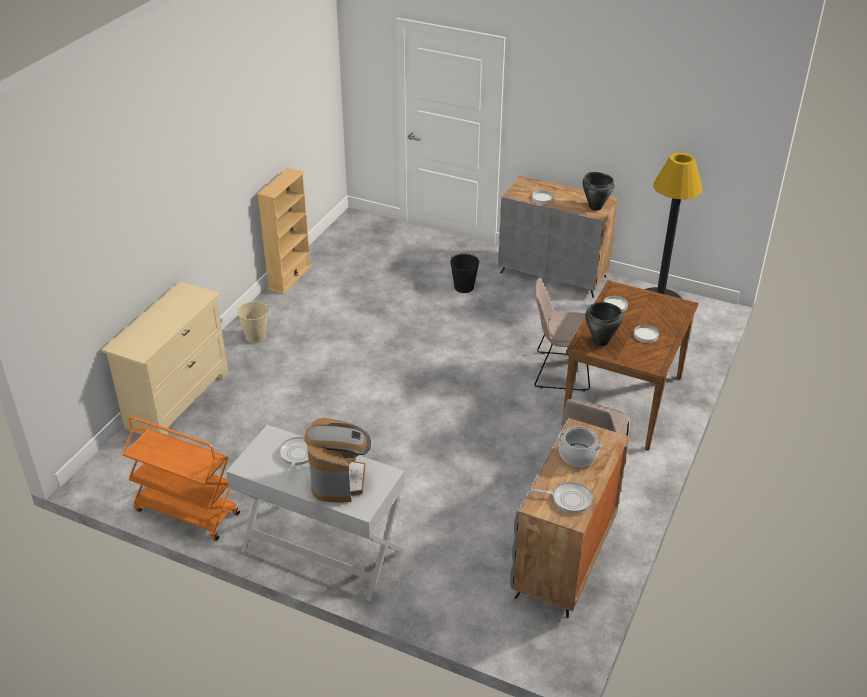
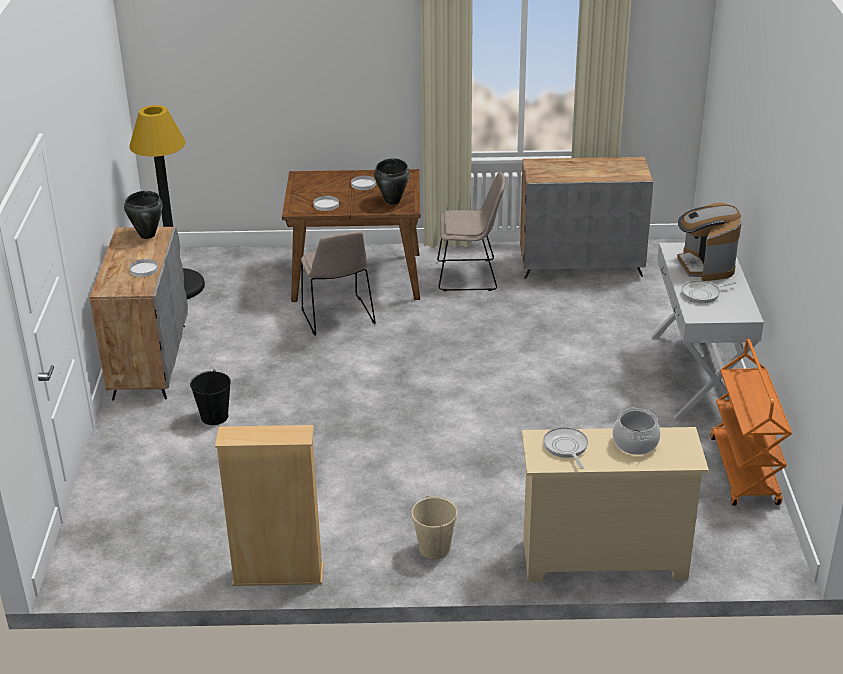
camera: 115 degrees left, 5 degrees down
coffee machine [304,418,371,502] -> coffee machine turned 75 degrees counterclockwise [677,203,742,281]
frying pan [531,482,593,513] -> frying pan moved to [543,427,588,469]
cooking pot [558,426,602,467] -> cooking pot moved to [613,407,661,455]

